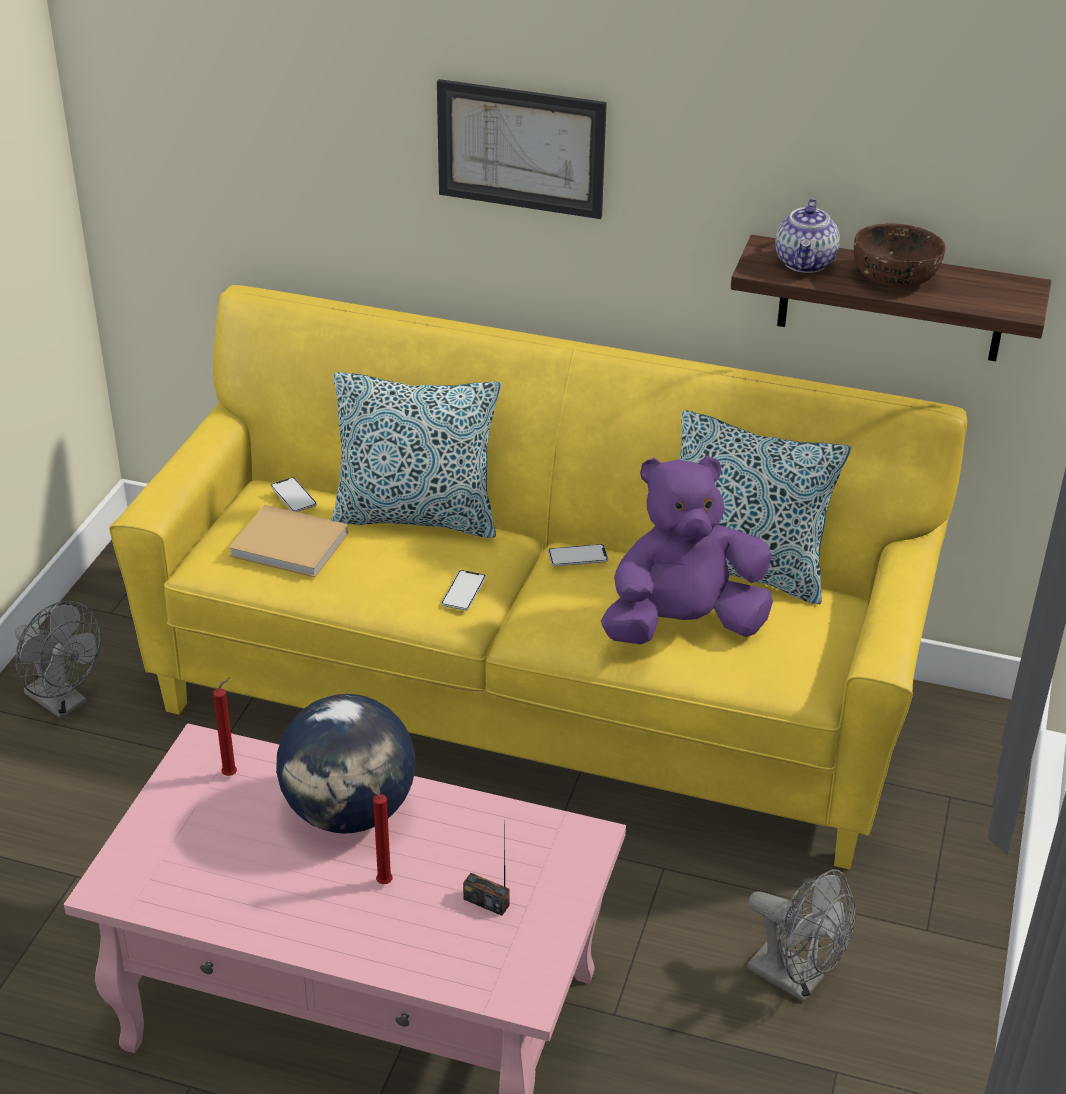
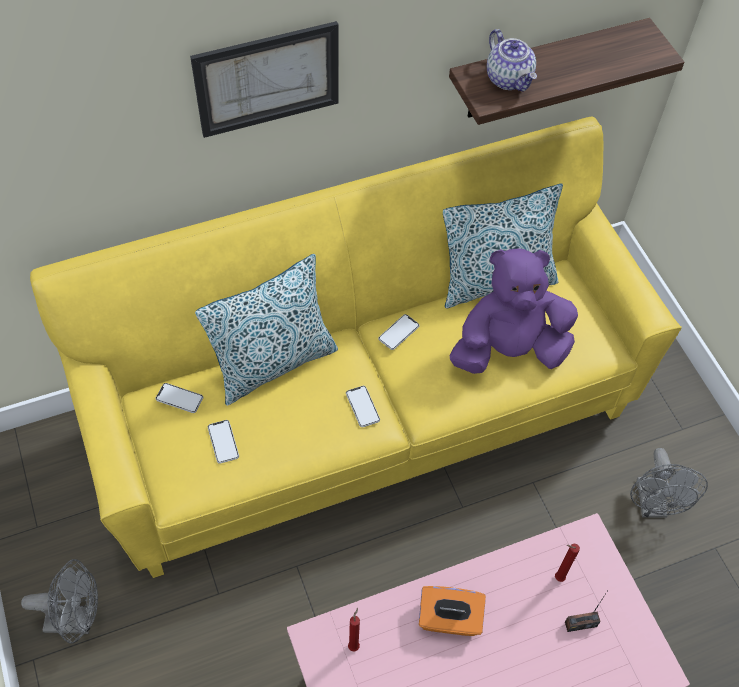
camera: 40 degrees left, 20 degrees up
beige book [229,505,349,578] -> phone [208,420,239,464]
globe [276,694,415,834] -> orange tissue box [419,586,486,636]
red candle [368,783,393,884] -> red candle moved to [555,544,580,582]
purple plush toy [601,456,773,644] -> purple plush toy turned 45 degrees clockwise [450,248,578,374]
grey fan [747,869,856,1002] -> grey fan turned 90 degrees clockwise [630,448,708,518]
brown bowl [854,224,946,287] -> none

